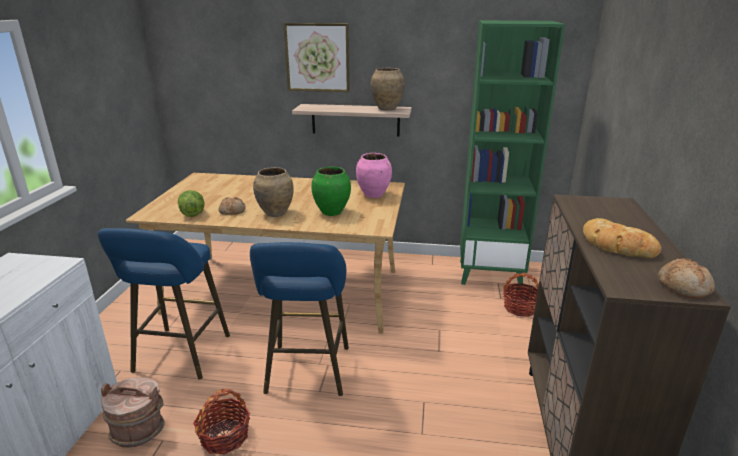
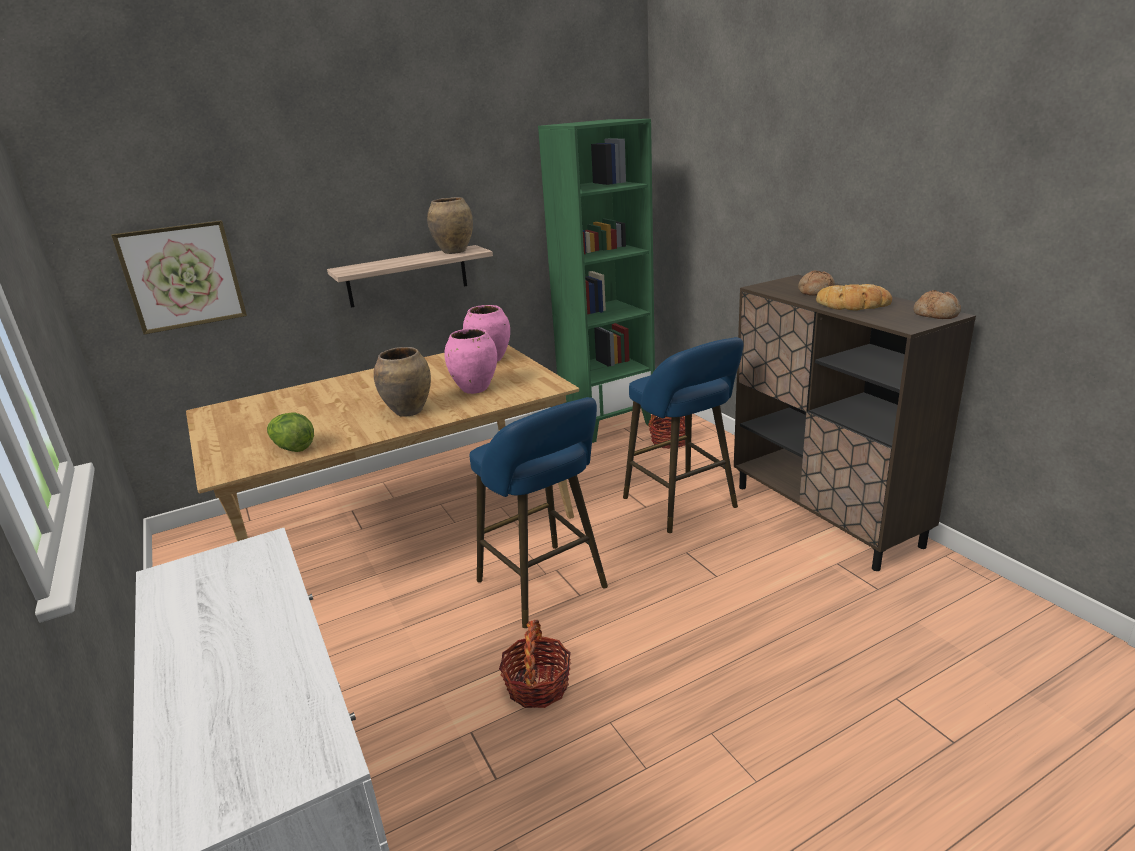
camera: 35 degrees left, 0 degrees up
blue stool [98,228,230,380] -> blue stool moved to [623,337,743,533]
brown bucket [101,377,165,448] -> none
bread [219,197,246,215] -> bread moved to [798,270,835,296]
picture [283,23,350,92] -> picture moved to [111,220,247,335]
green vase [311,167,351,216] -> pink vase [445,328,497,394]

